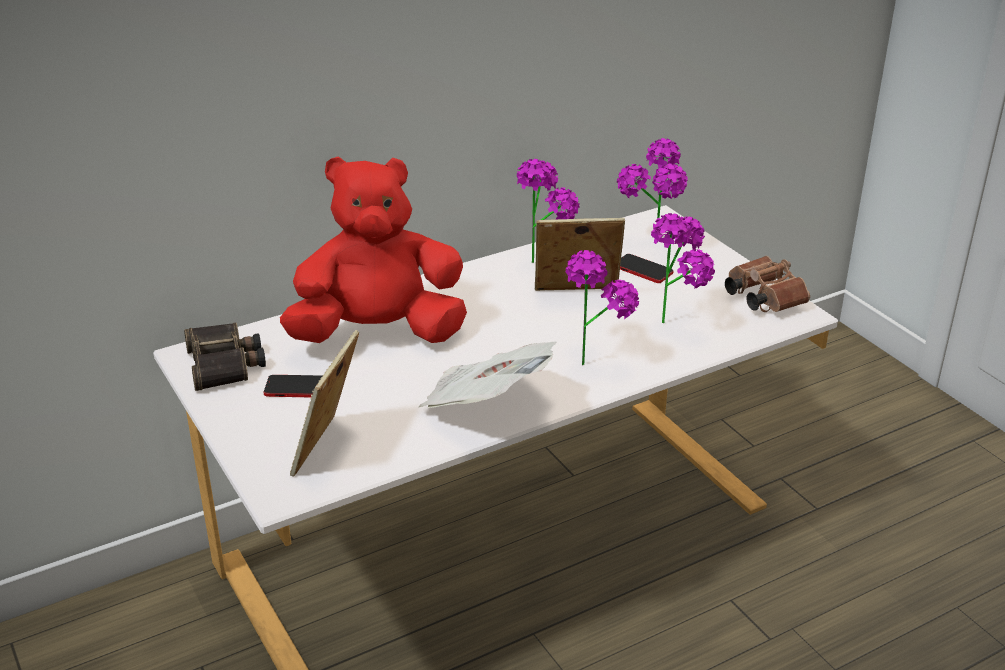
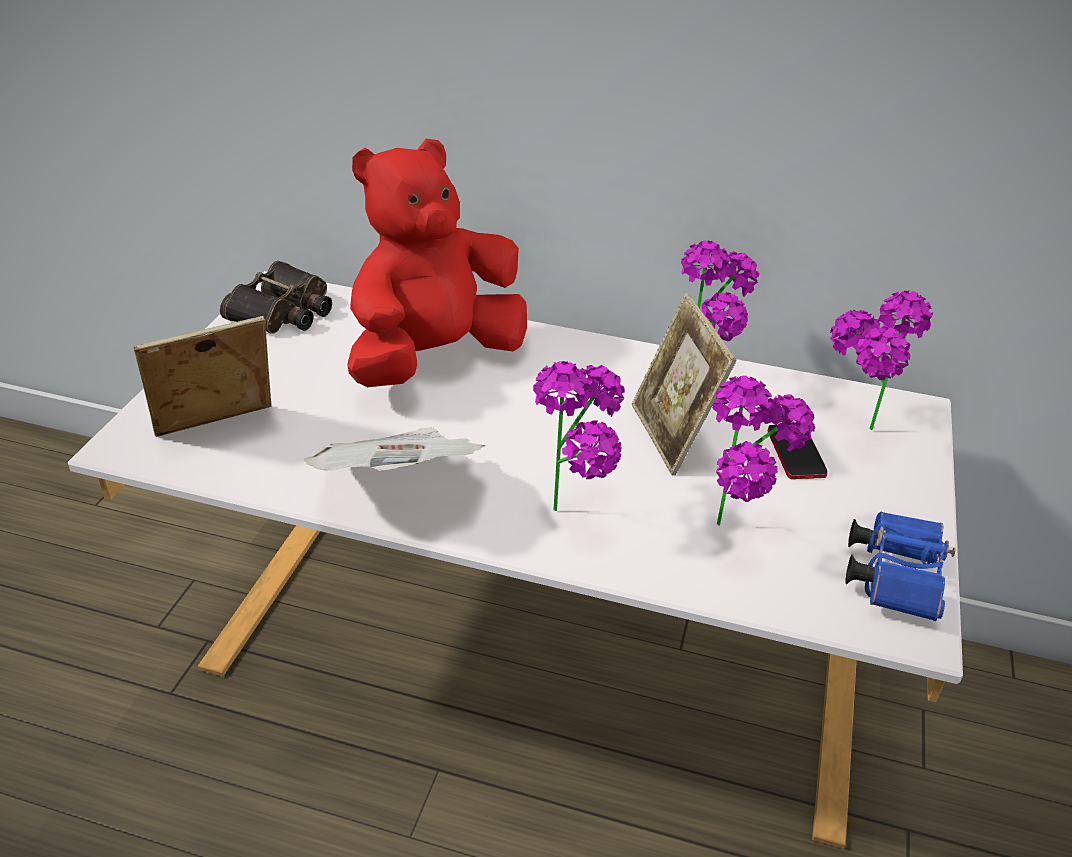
camera: 45 degrees right, 5 degrees up
phone [264,375,322,398] -> none
red plush toy [280,156,467,343] -> red plush toy turned 75 degrees counterclockwise [348,139,527,387]
picture frame [535,218,625,291] -> picture frame turned 150 degrees counterclockwise [632,293,737,476]
brown binoculars [725,256,810,312] -> blue binoculars [845,512,955,621]

